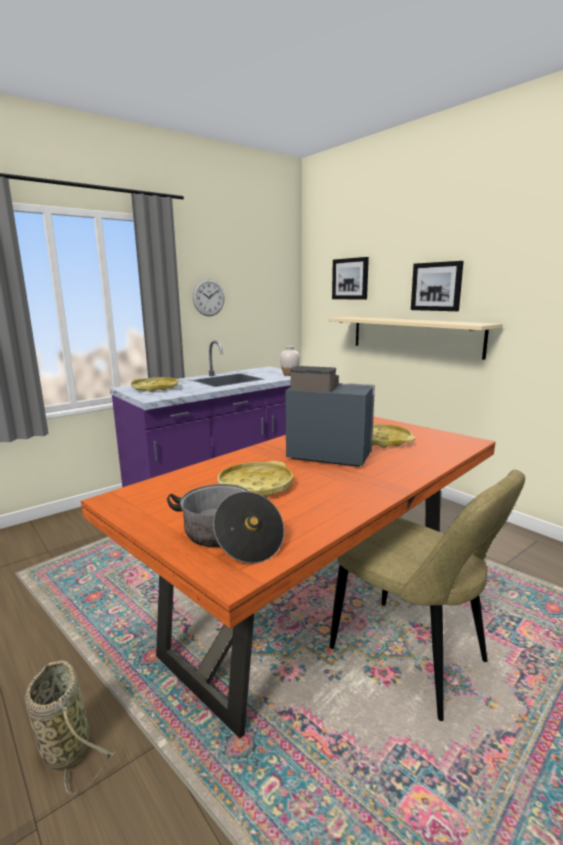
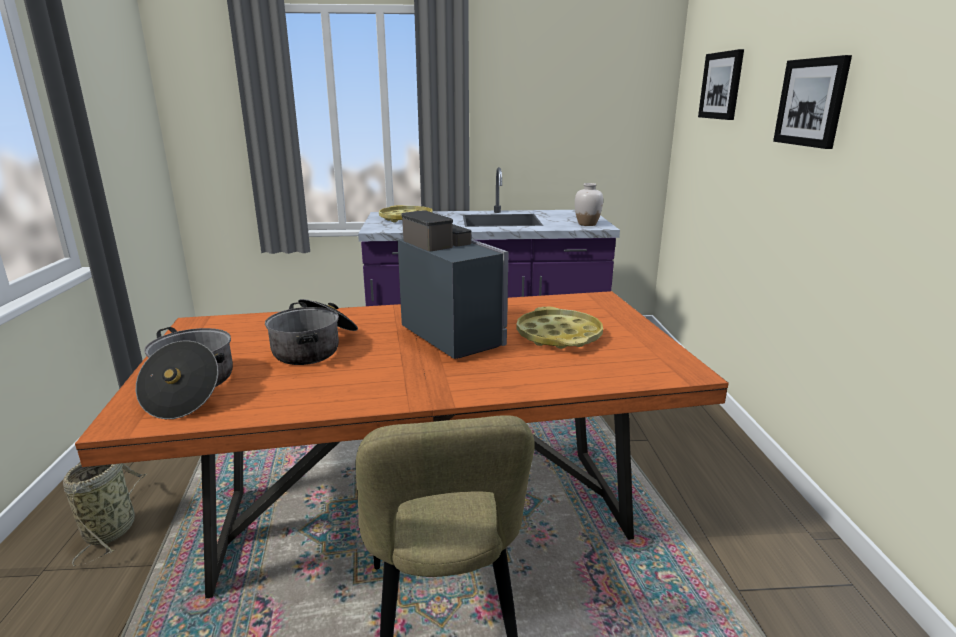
camera: 35 degrees right, 5 degrees up
wall clock [193,279,225,316] -> none
yellow tray [218,461,293,497] -> cooking pot [265,299,358,365]
beige shelf [328,317,503,360] -> none

